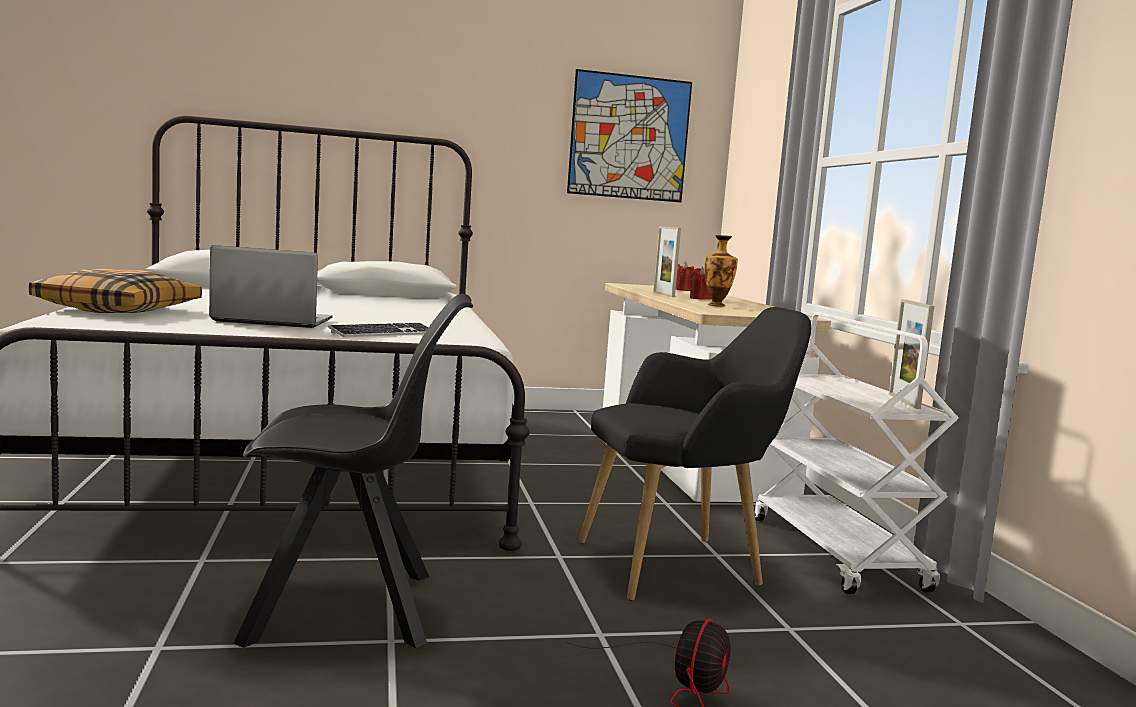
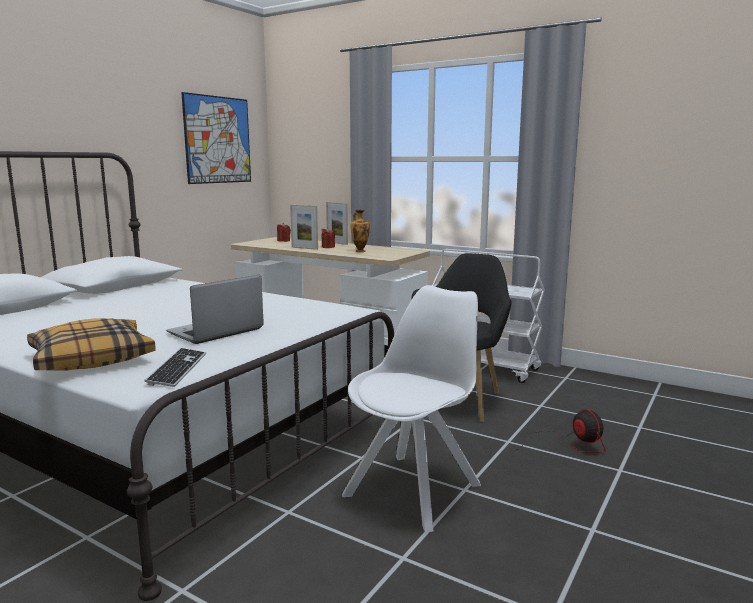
camera: 45 degrees left, 5 degrees up
black chair [234,294,473,648] -> white chair [342,285,481,533]
keyboard [328,323,429,337] -> keyboard moved to [144,348,206,387]
picture frame [889,299,934,409] -> picture frame moved to [326,202,348,245]

